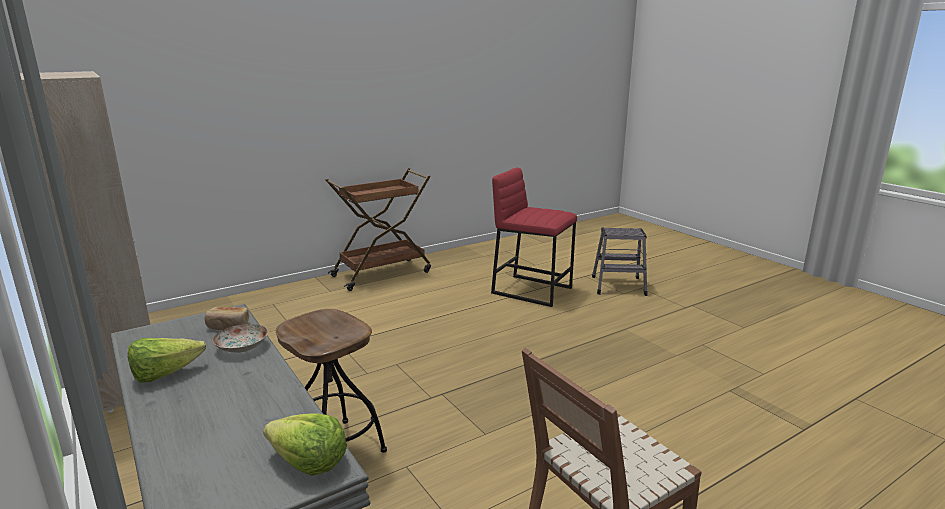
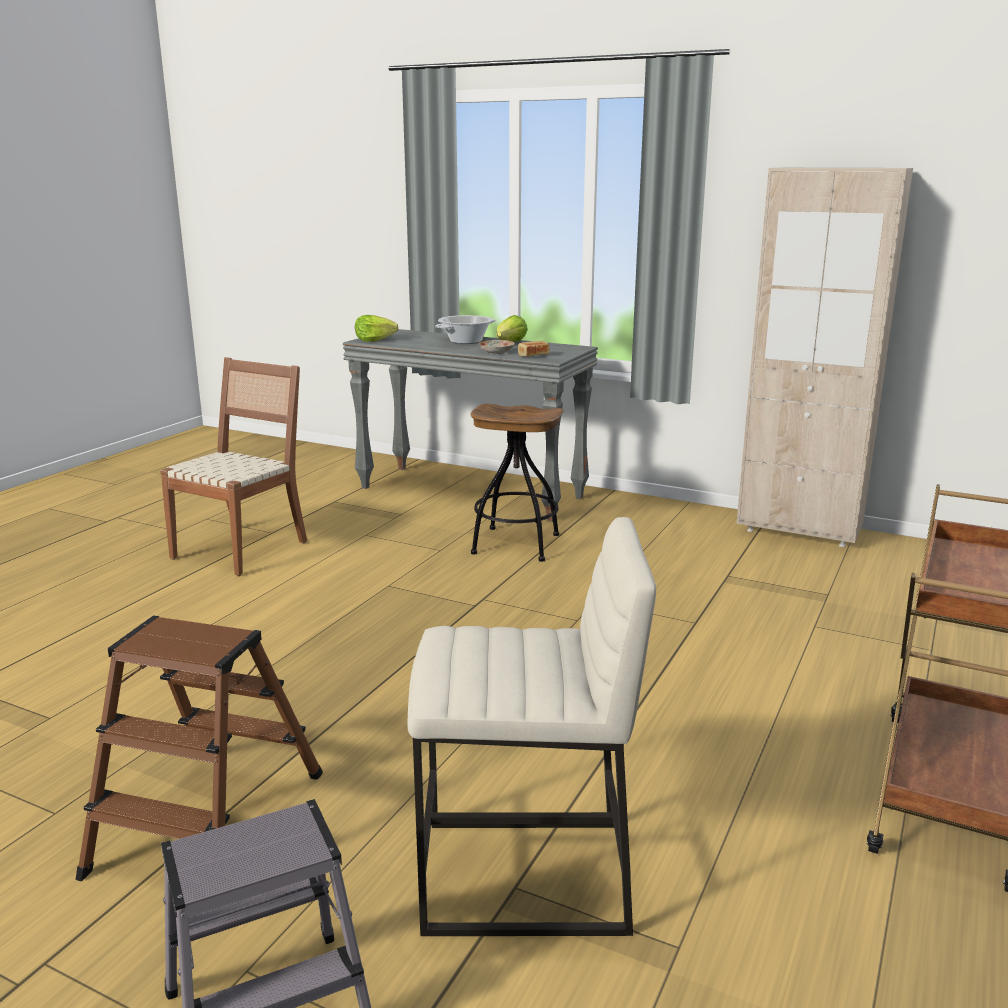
camera: 150 degrees right, 0 degrees up
red stool [491,168,577,307] -> beige stool [407,517,656,936]
none -> brown step ladder [76,615,323,881]
none -> cooking pot [435,315,496,344]

